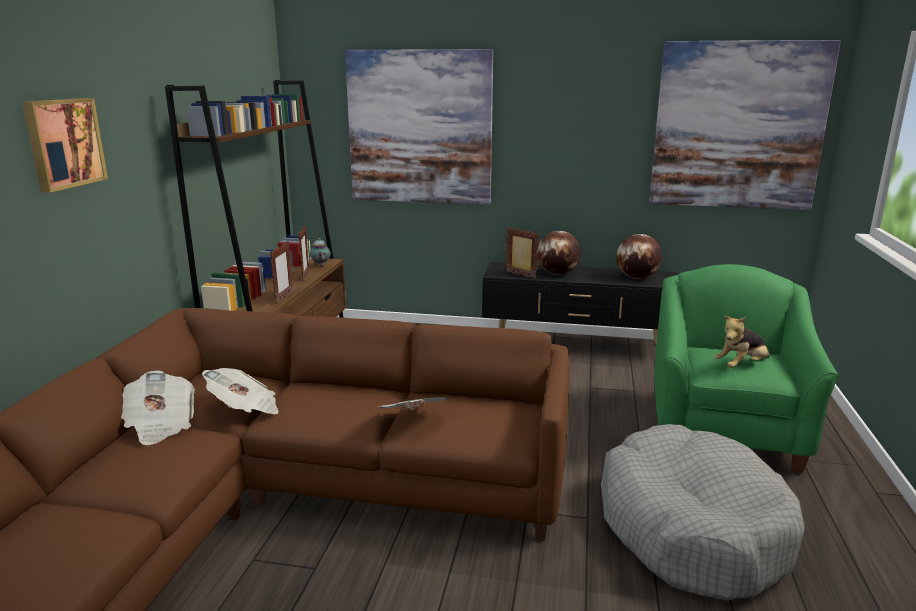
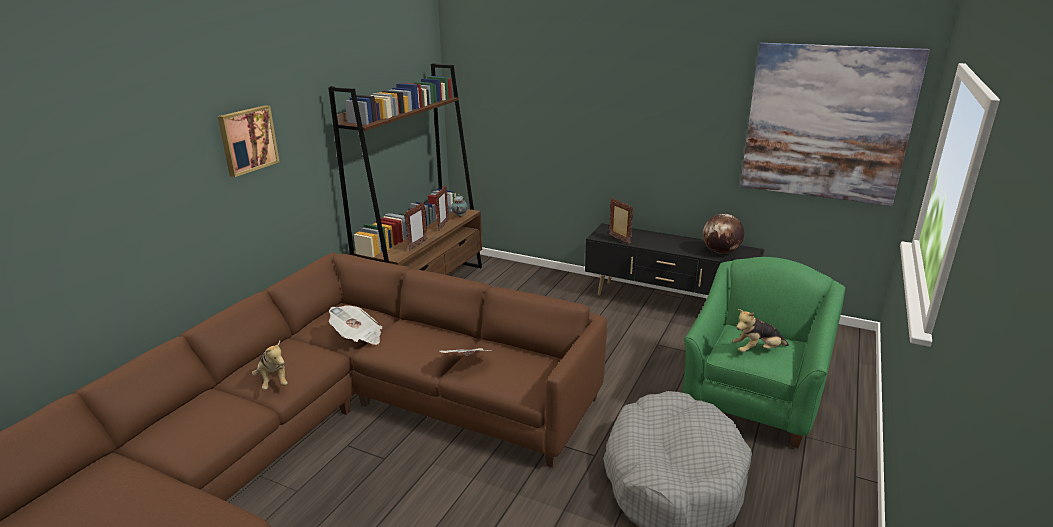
camera: 15 degrees right, 5 degrees up
newspaper [121,371,195,445] -> none
picture [345,49,493,205] -> none
globe [537,231,581,275] -> none
none -> plush toy [252,341,288,390]

